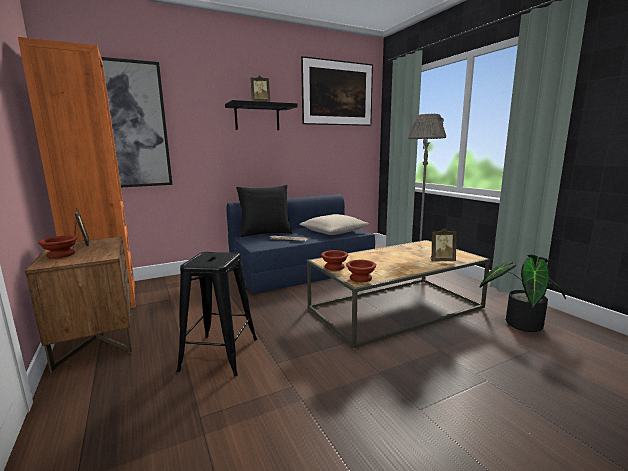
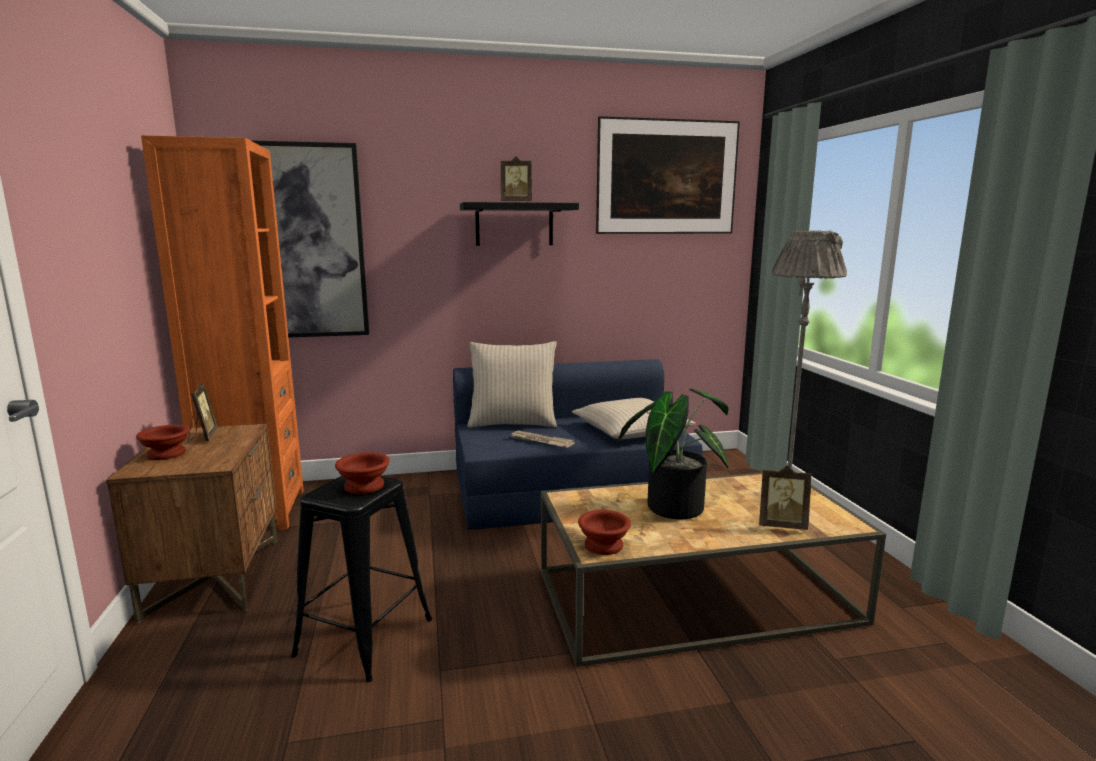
camera: 15 degrees right, 0 degrees up
black pillow [236,185,292,237] -> beige pillow [467,341,557,428]
brown bowl [321,250,348,271] -> brown bowl moved to [335,452,390,494]
potted plant [479,254,566,332] -> potted plant moved to [618,389,729,519]

